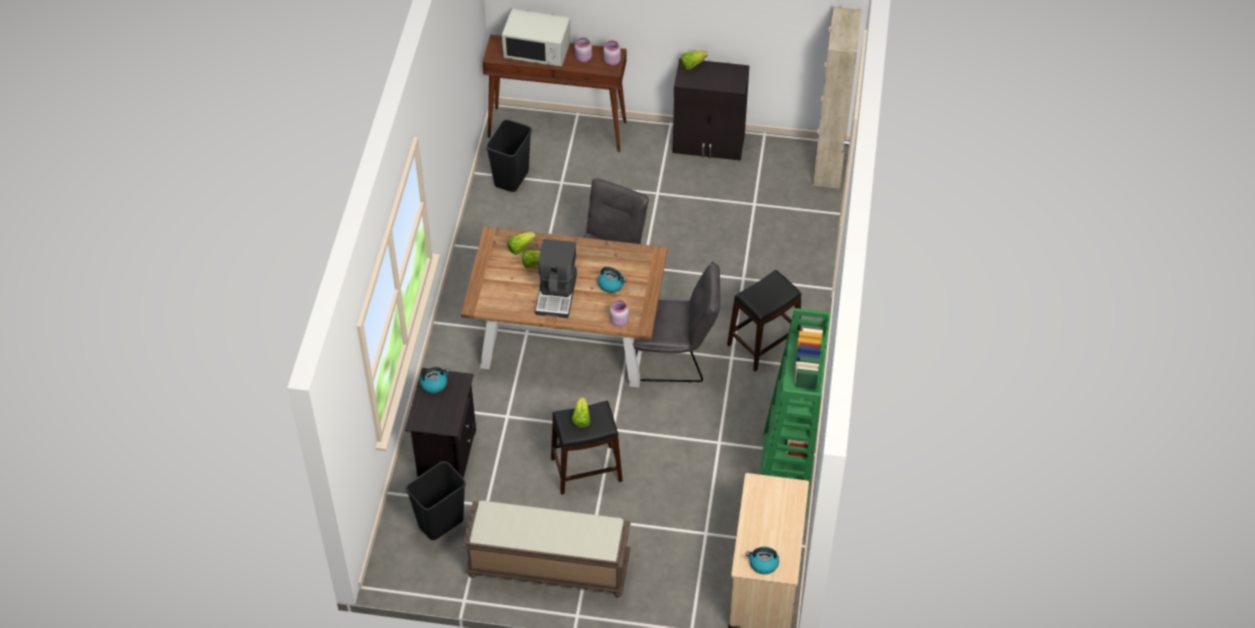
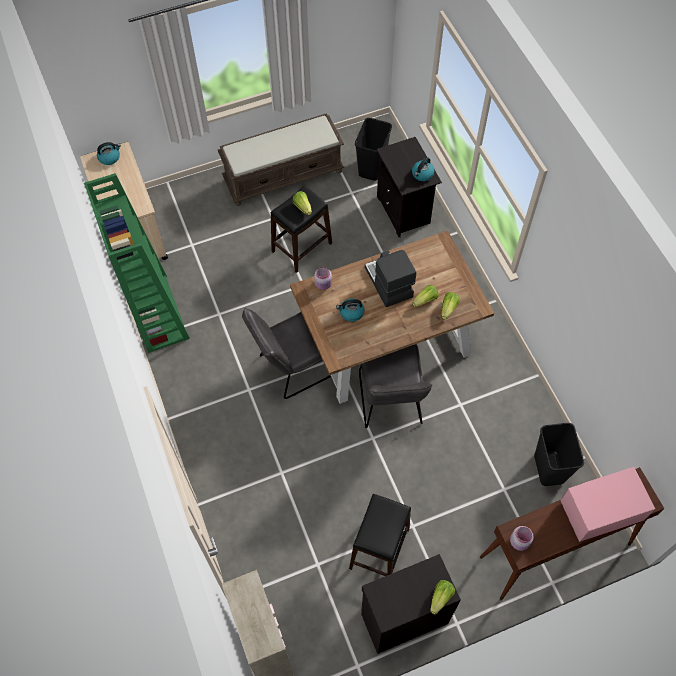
camera: 150 degrees right, 10 degrees up
white microwave [502,9,571,67] -> pink microwave [560,467,655,542]
pink jar [575,37,592,63] -> none
black stool [727,270,801,372] -> black stool moved to [349,494,411,576]

